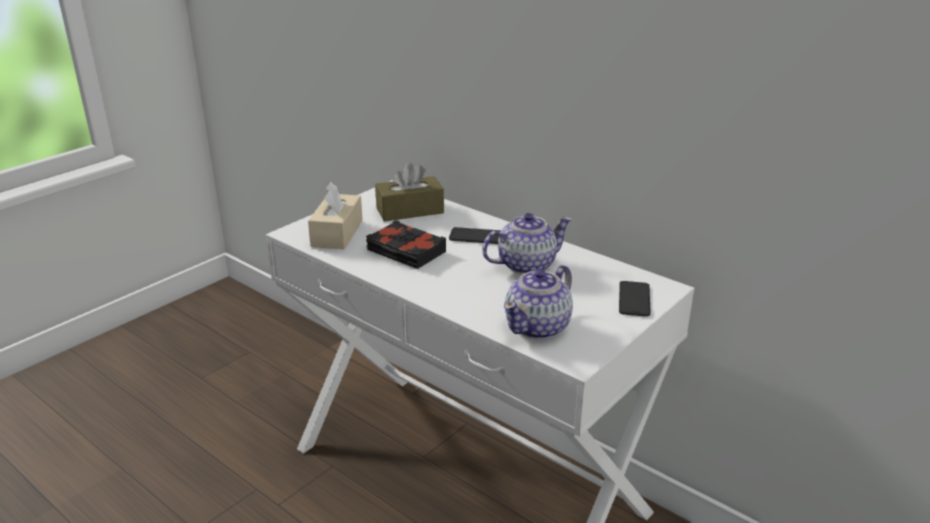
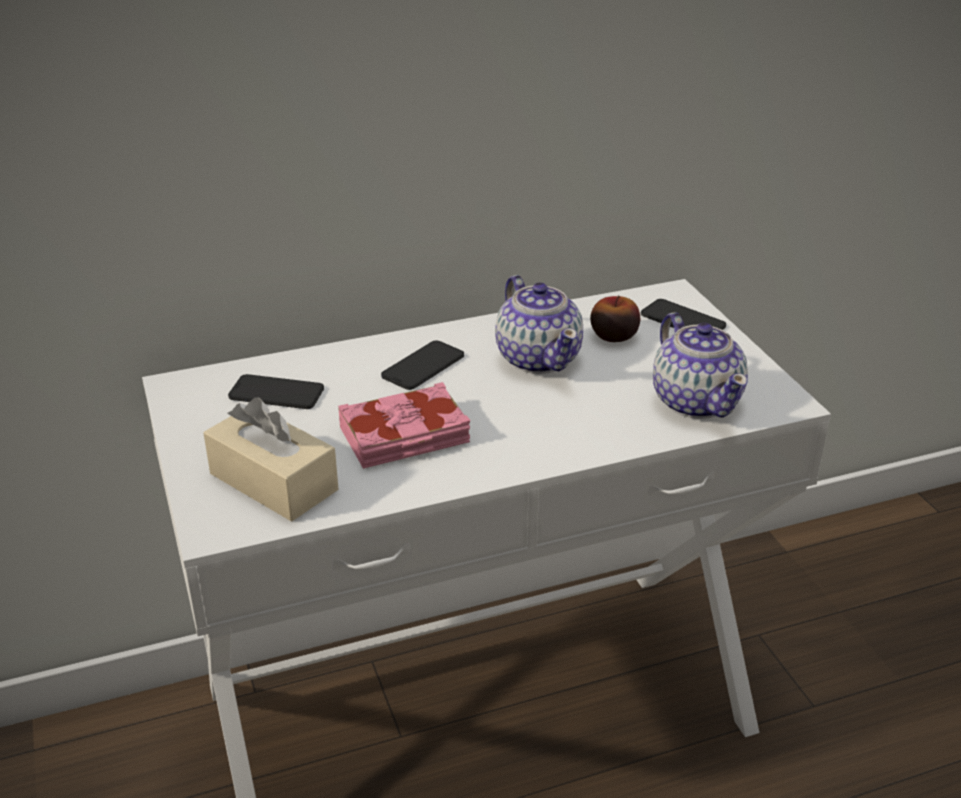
camera: 60 degrees left, 5 degrees up
black book [366,220,446,269] -> pink book [338,382,471,469]
brown tissue box [375,162,444,222] -> phone [228,374,324,409]
teapot [483,213,572,274] -> teapot turned 150 degrees clockwise [495,275,583,374]
none -> apple [590,296,640,342]

